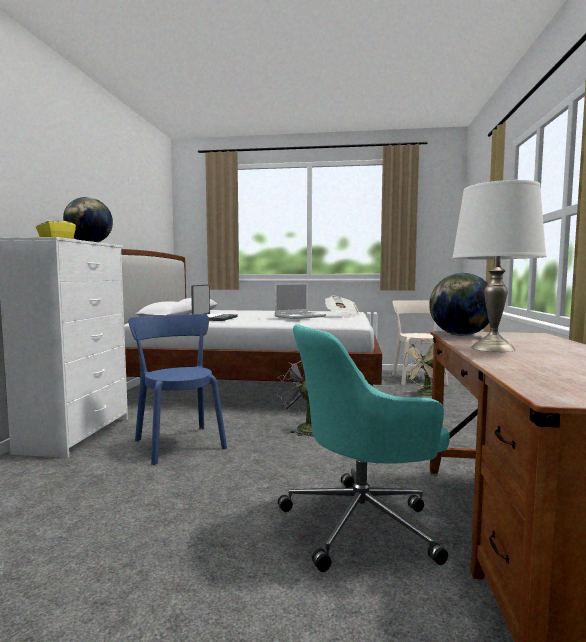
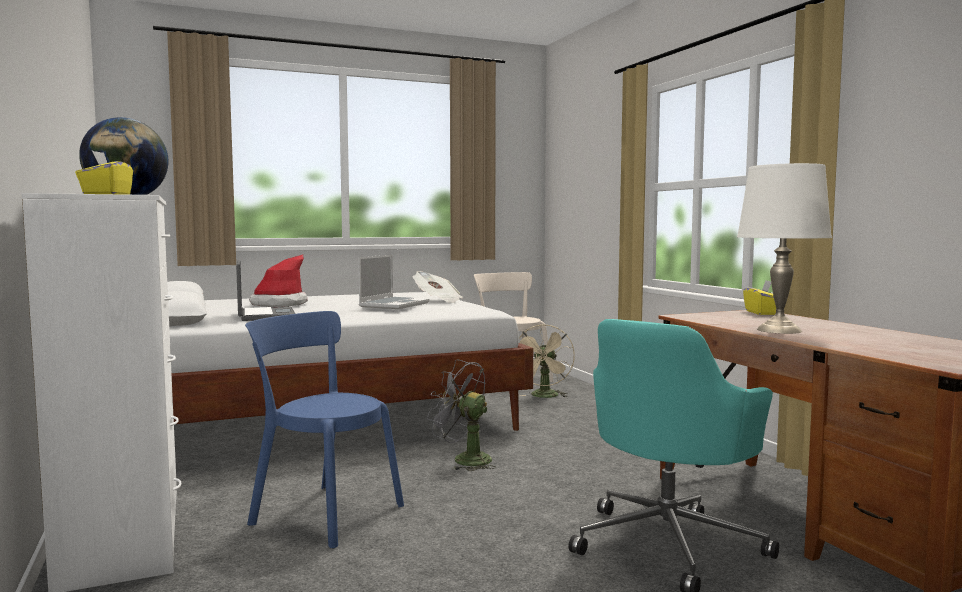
camera: 30 degrees left, 0 degrees up
globe [429,273,489,336] -> none
none -> hat [249,254,308,307]
none -> yellow tissue box [743,281,776,315]

